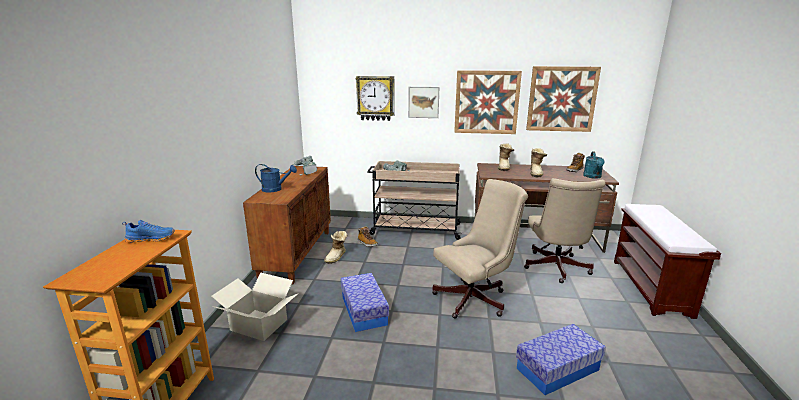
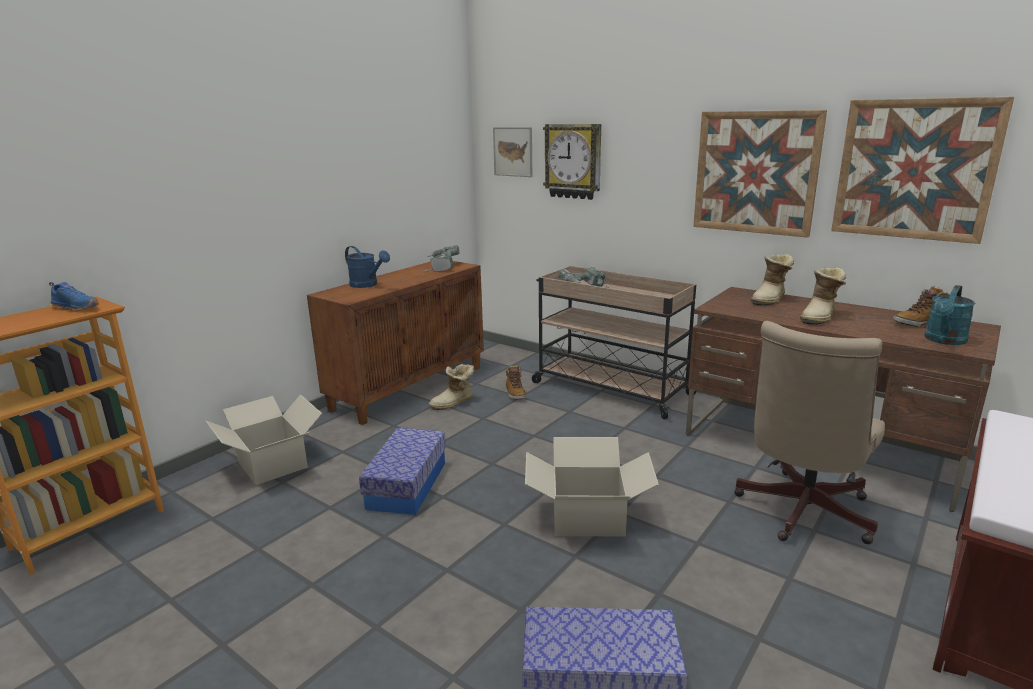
camera: 30 degrees right, 0 degrees up
picture [408,87,439,118] -> picture moved to [493,127,532,177]
beige office chair [432,179,528,318] -> cardboard box [525,437,659,537]

